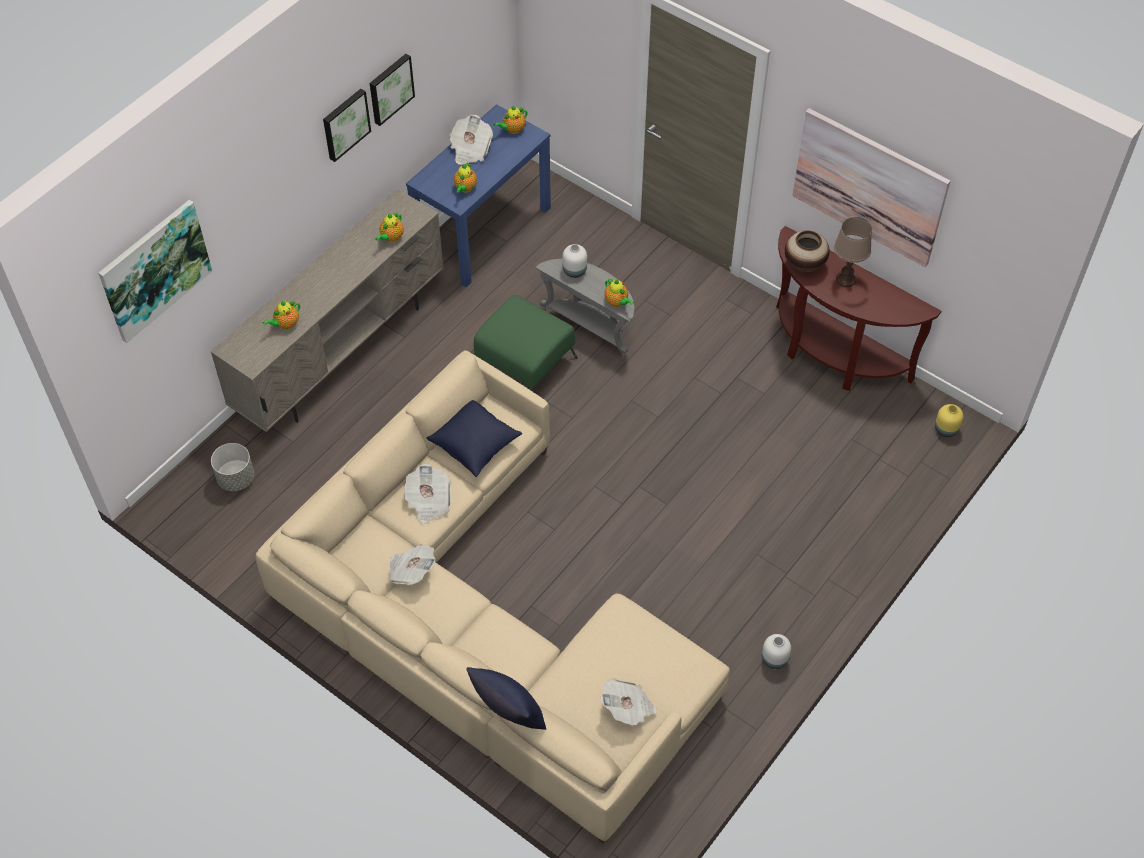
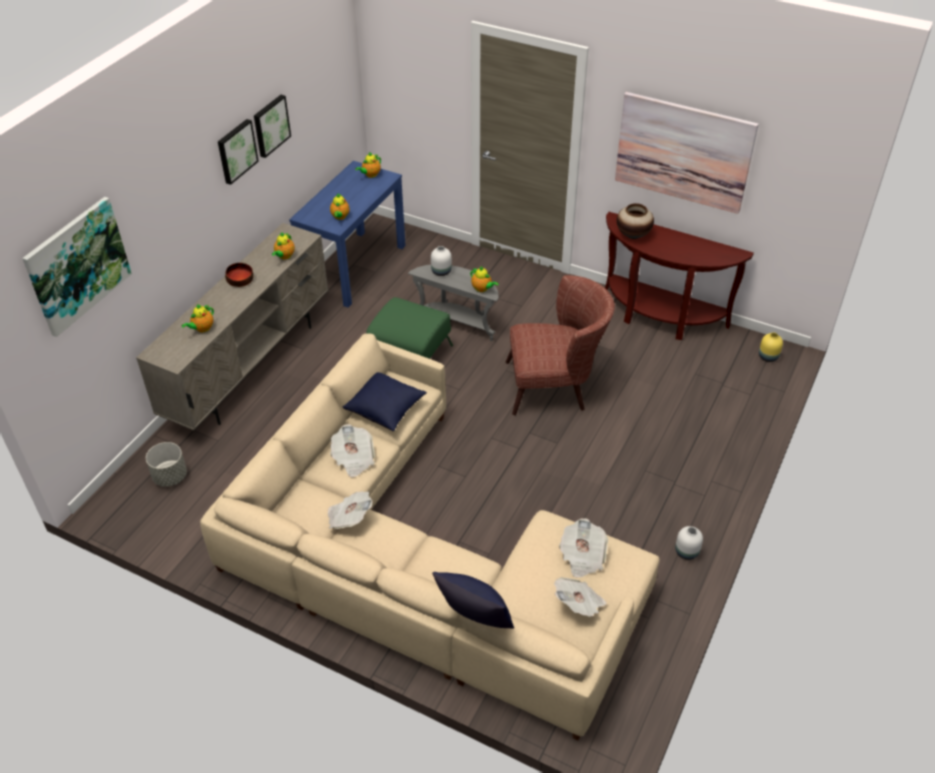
camera: 10 degrees left, 10 degrees down
newspaper [449,115,493,165] -> newspaper moved to [559,518,608,578]
brown table lamp [834,217,872,287] -> none
none -> bowl [225,263,253,287]
none -> brown armchair [506,275,615,415]

